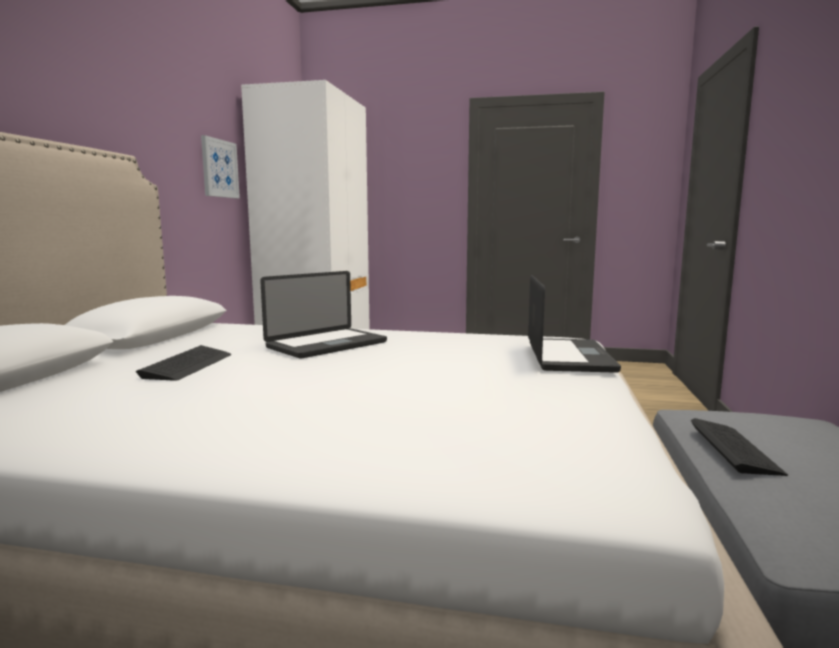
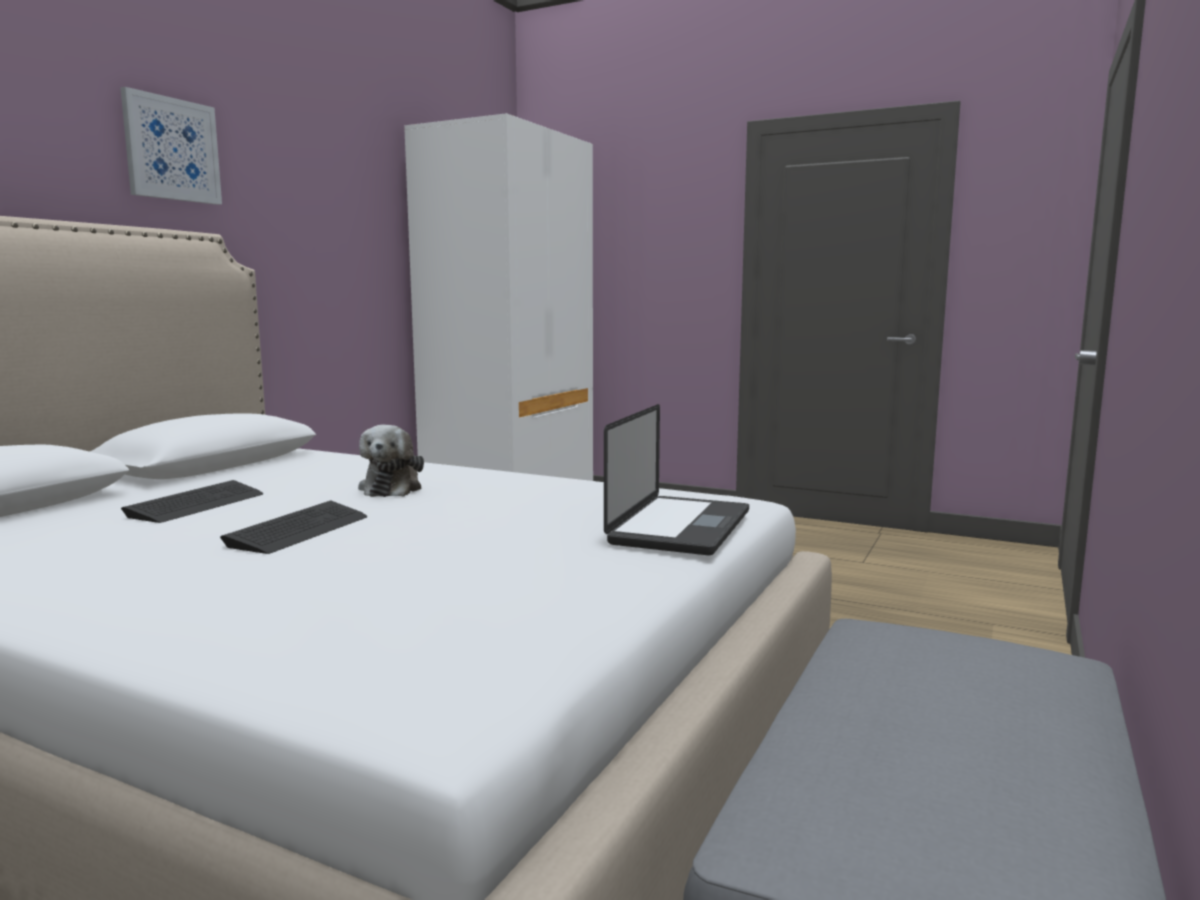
camera: 15 degrees right, 0 degrees up
picture [201,135,240,198] -> picture moved to [120,87,222,205]
laptop [260,271,387,359] -> plush toy [358,425,424,497]
keyboard [691,418,788,476] -> keyboard moved to [220,501,367,554]

